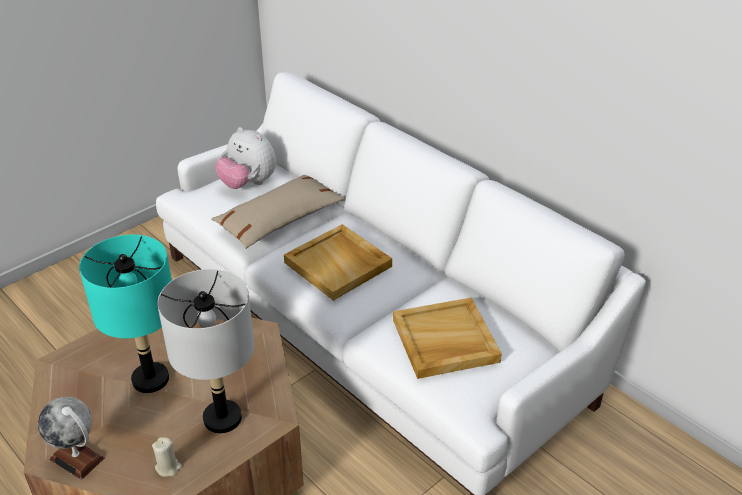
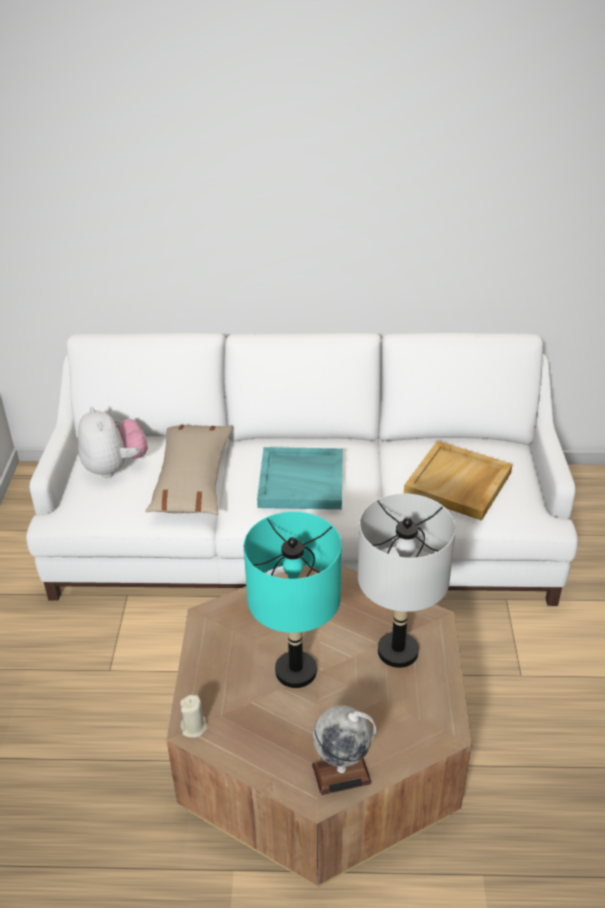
camera: 45 degrees left, 0 degrees up
beige candle [152,437,182,477] -> beige candle moved to [180,695,208,738]
plush toy [215,127,276,189] -> plush toy turned 105 degrees counterclockwise [78,407,148,478]
beige tray [284,224,392,301] -> turquoise tray [257,447,343,510]

